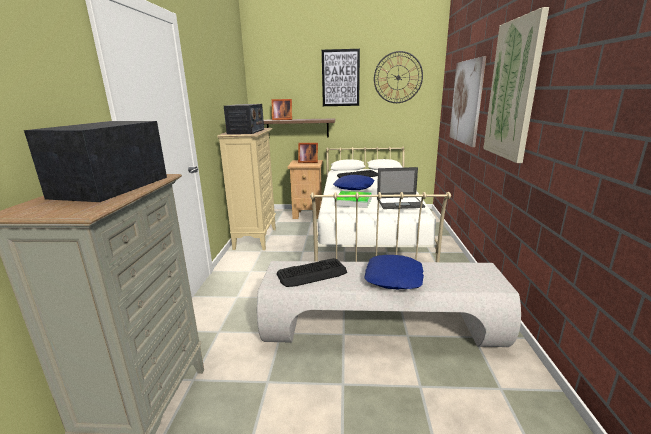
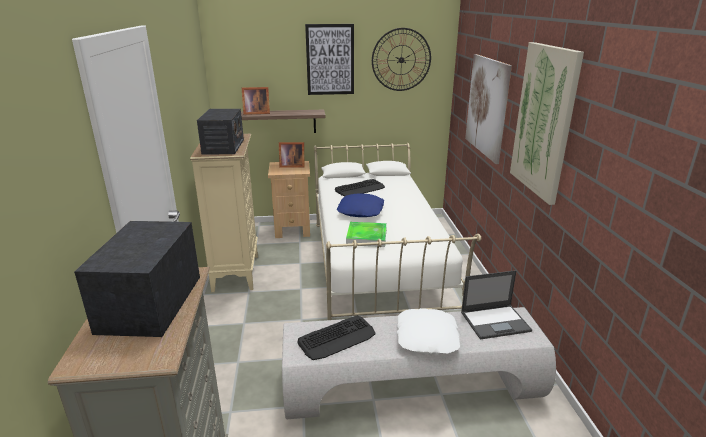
camera: 10 degrees left, 5 degrees up
blue pillow [364,255,424,289] -> white pillow [397,308,460,354]
laptop [377,167,425,209] -> laptop moved to [461,270,532,340]

